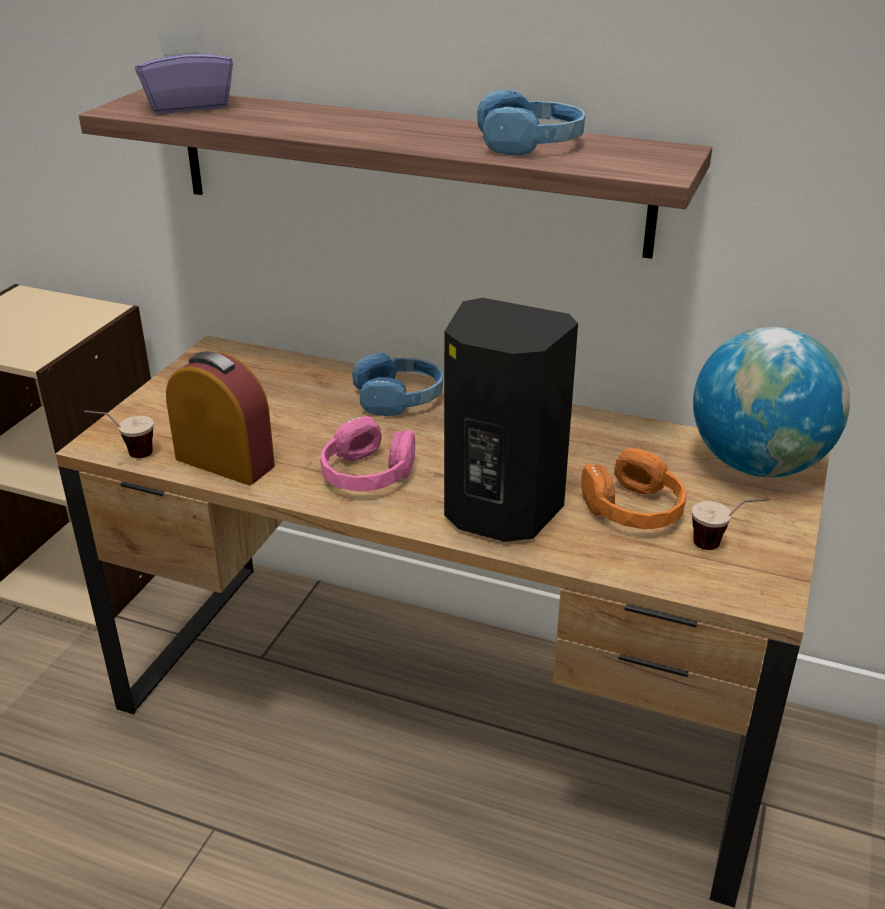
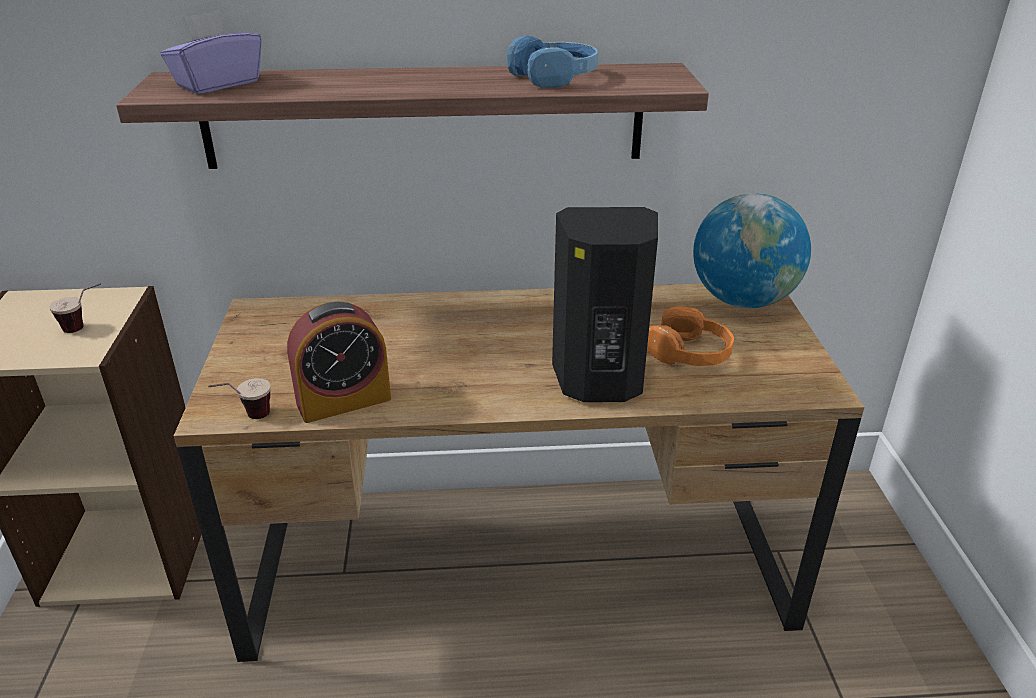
camera: 25 degrees left, 0 degrees up
alarm clock [166,351,275,485] -> alarm clock turned 150 degrees clockwise [287,301,391,423]
pink headphones [320,416,415,491] -> none
blue headphones [352,352,443,416] -> none
cup [692,498,769,550] -> cup moved to [49,284,101,333]

